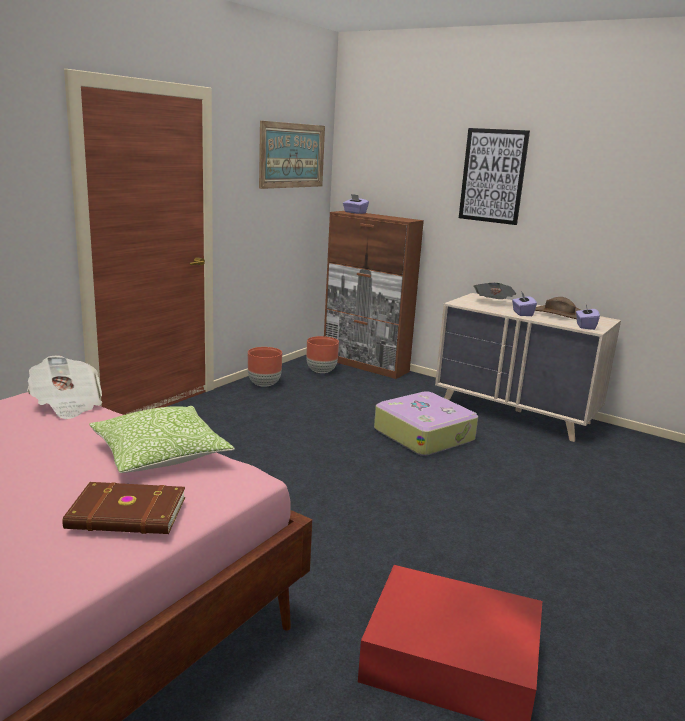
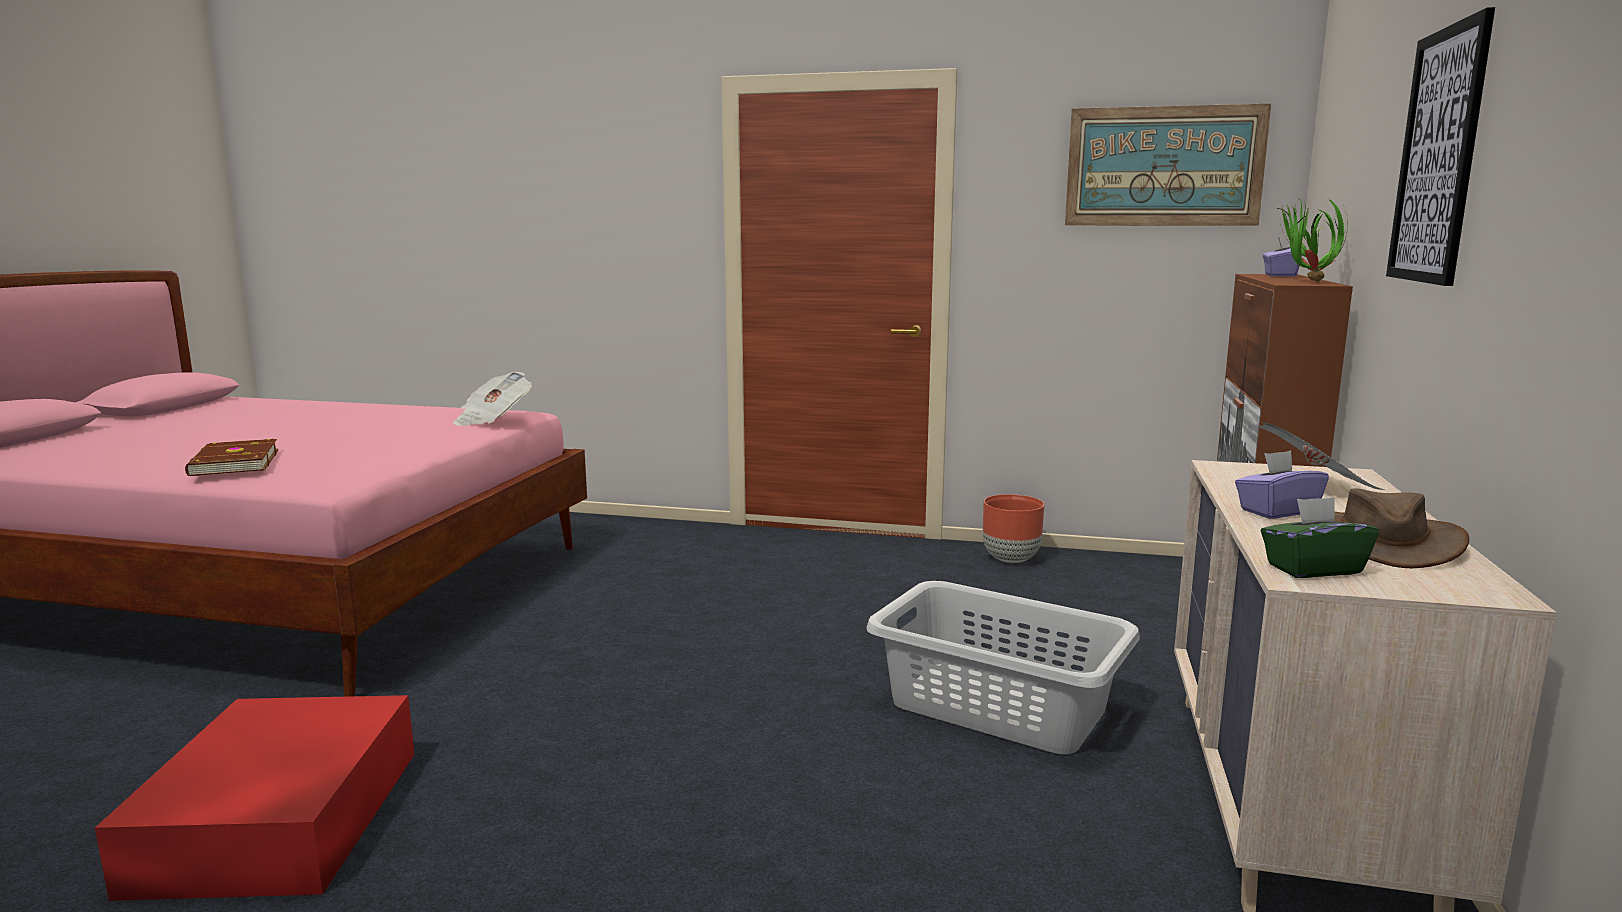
camera: 70 degrees right, 5 degrees down
pillow [89,406,235,473] -> none
brown planter [306,336,339,373] -> none
suitcase [374,391,478,456] -> grey laundry basket [866,581,1140,754]
purple tissue box [576,305,600,330] -> green tissue box [1261,497,1379,578]
none -> potted plant [1275,196,1348,282]

